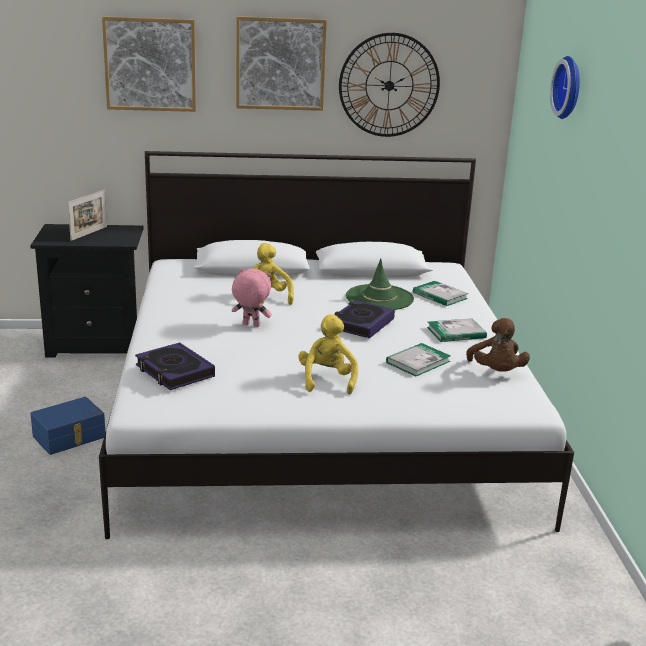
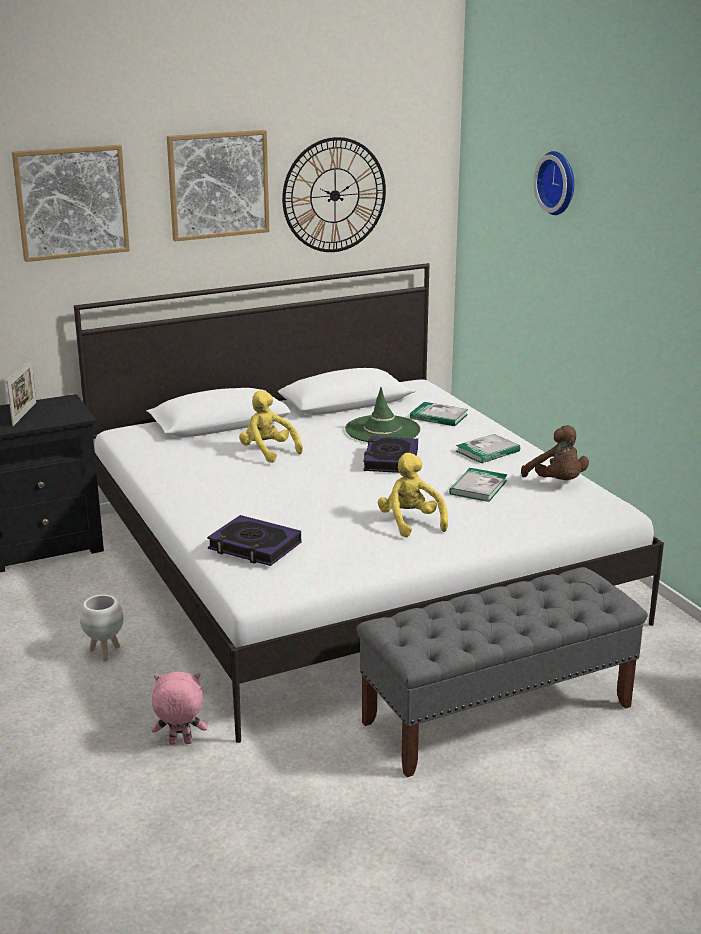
camera: 20 degrees left, 0 degrees up
blue storage box [30,397,105,455] -> white planter [80,595,123,662]
pink plush toy [232,268,271,327] -> pink plush toy moved to [152,672,208,745]
none -> grey bench [357,567,647,777]

